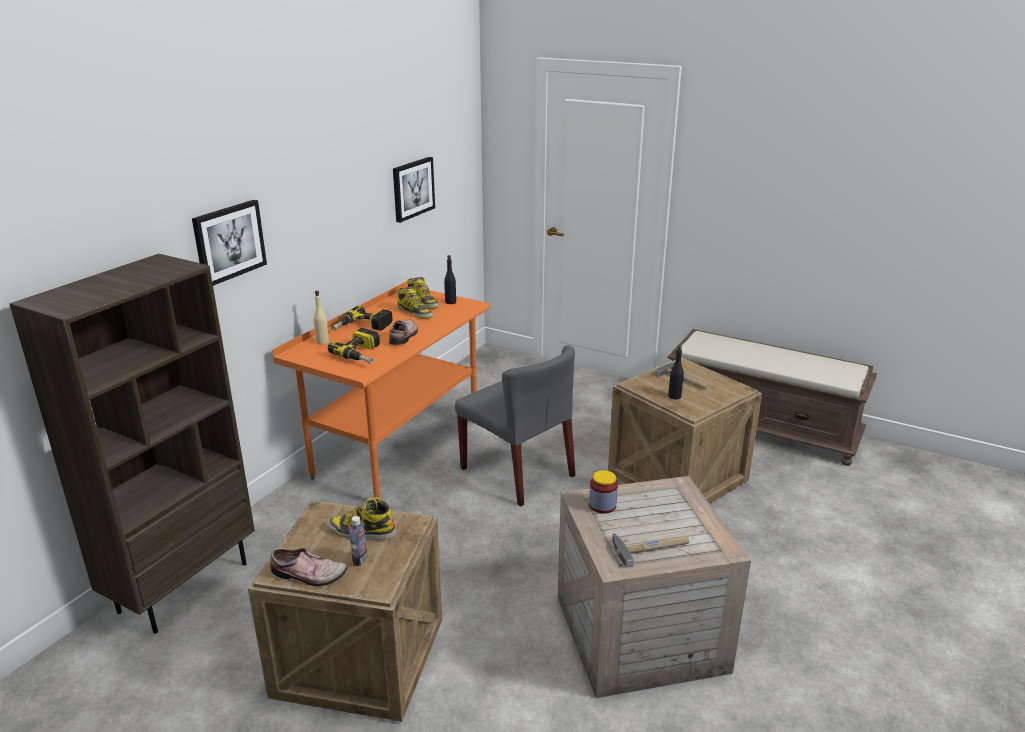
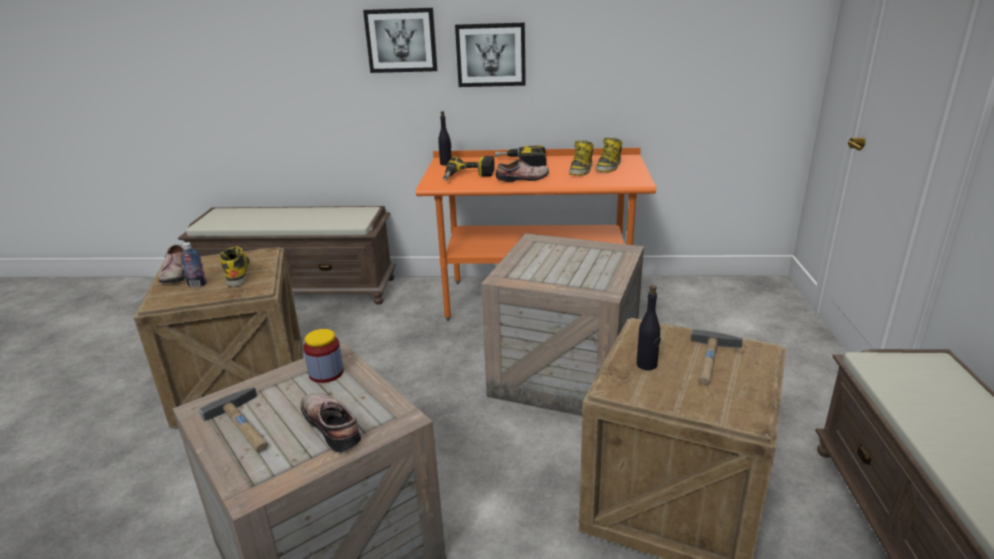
camera: 65 degrees right, 0 degrees up
brown bookcase [9,254,255,634] -> brown bench [178,206,396,305]
beige bottle [314,291,329,345] -> none
picture [393,157,435,223] -> picture moved to [455,22,526,87]
black bottle [444,255,456,304] -> black bottle moved to [438,111,452,166]
grey chair [455,345,575,506] -> crate [481,233,644,416]
none -> shoe [301,393,361,452]

